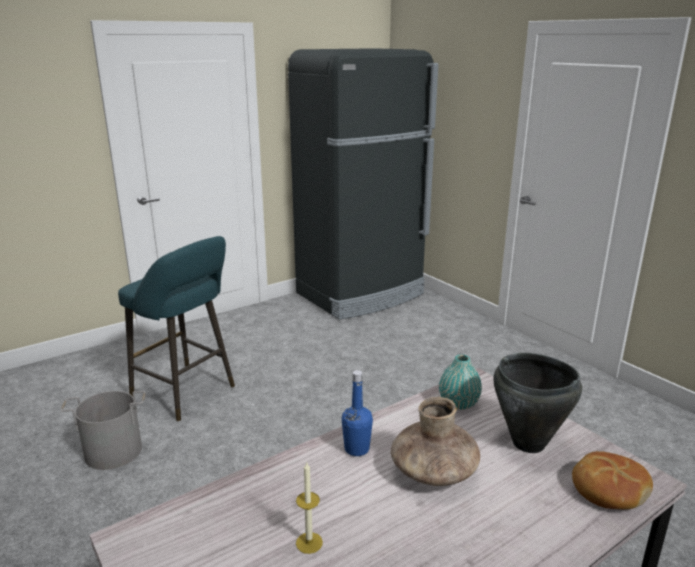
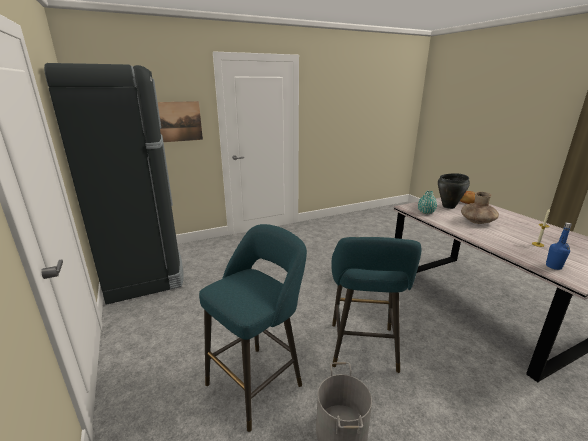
camera: 80 degrees left, 0 degrees up
blue bottle [342,370,373,456] -> blue bottle moved to [546,223,572,270]
none -> picture [158,101,203,142]
none -> turquoise stool [331,237,421,373]

